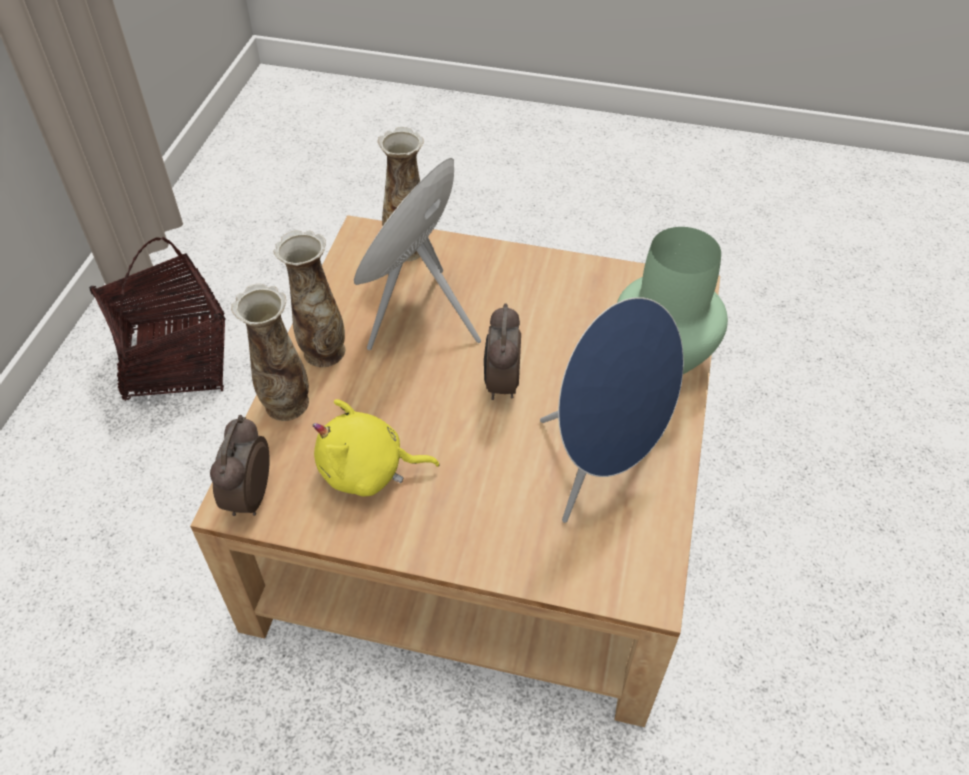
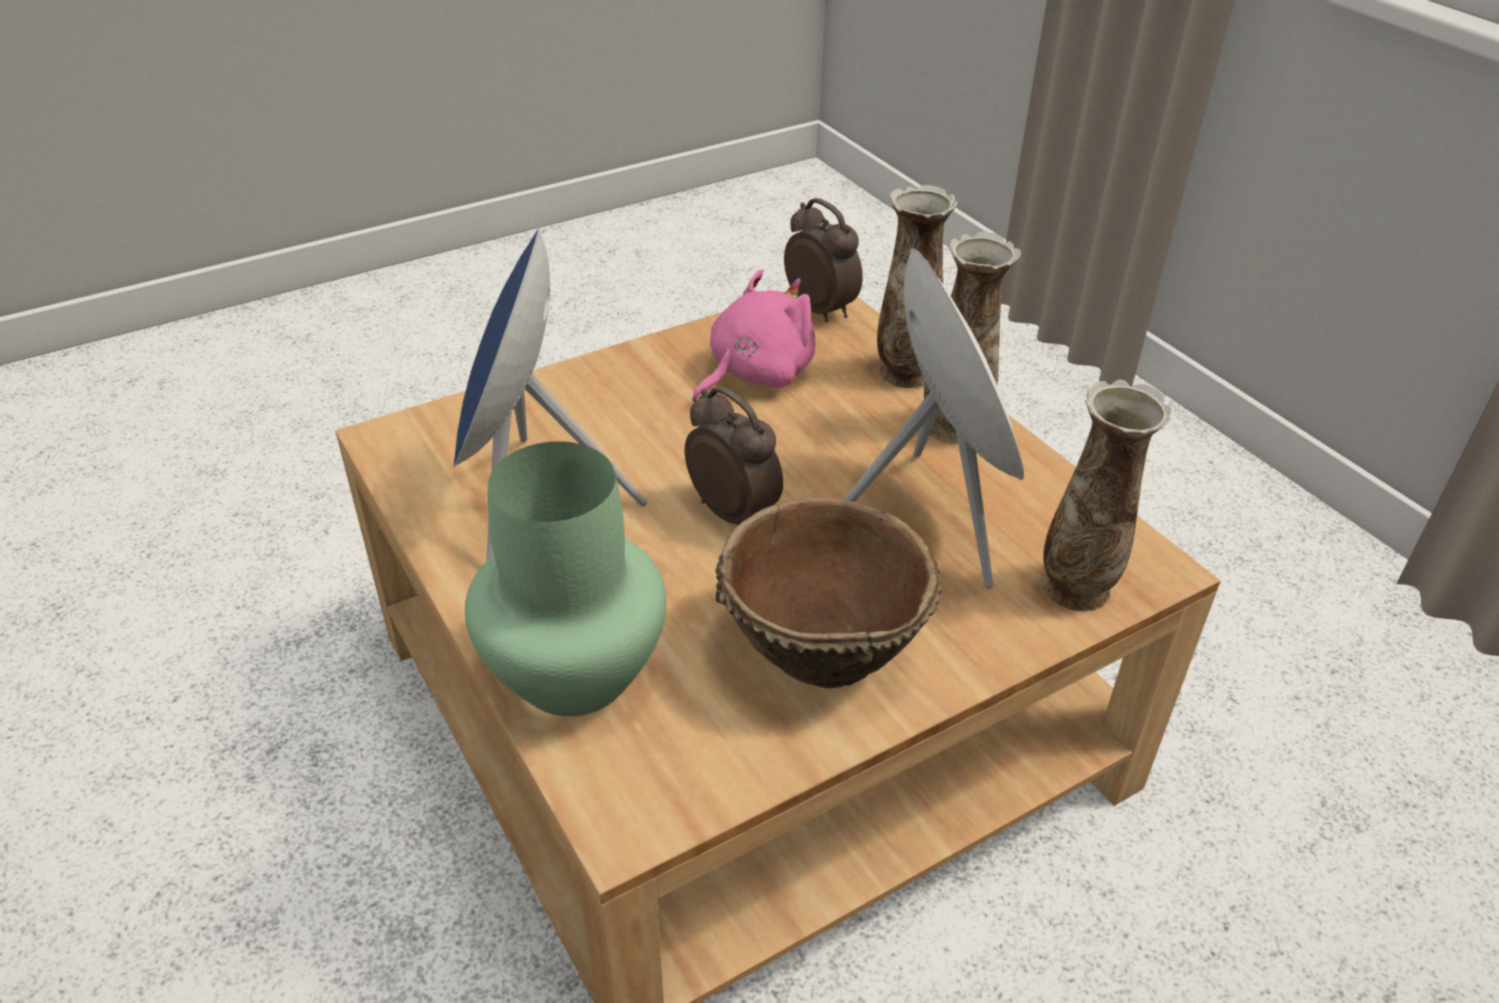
camera: 135 degrees right, 10 degrees down
basket [89,237,225,401] -> none
yellow plush toy [313,399,440,496] -> pink plush toy [692,269,815,402]
none -> brown bowl [715,497,942,688]

